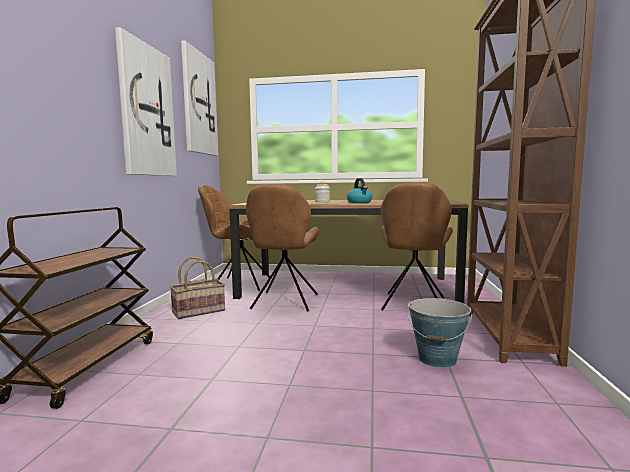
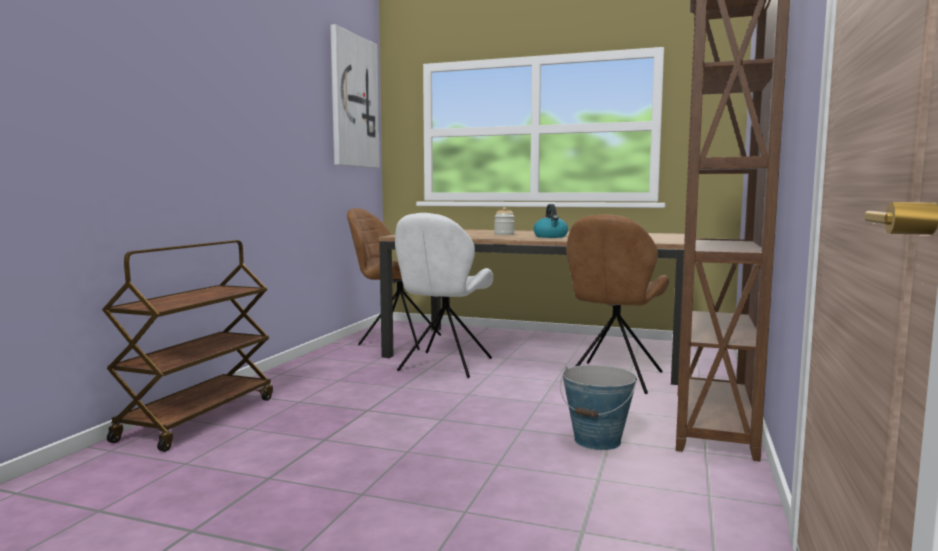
camera: 10 degrees right, 0 degrees up
picture [115,27,177,176] -> none
basket [170,257,225,319] -> none
brown chair [246,184,319,311] -> white chair [395,213,493,378]

